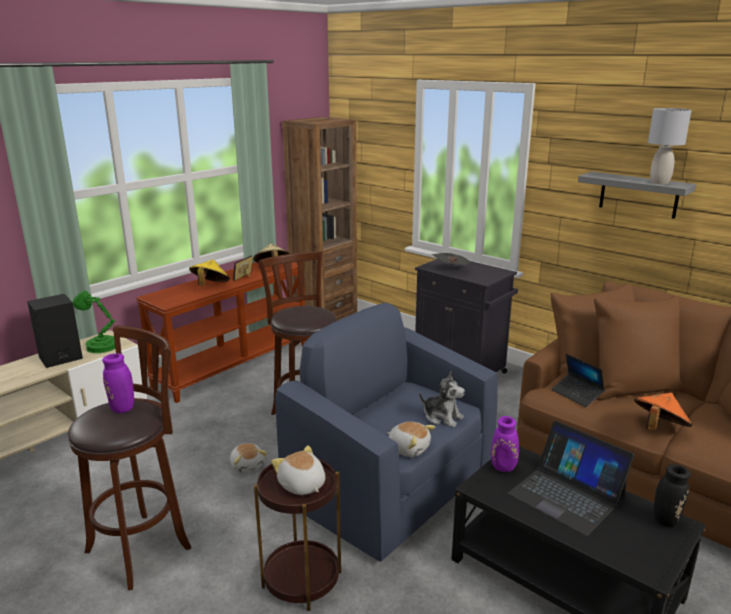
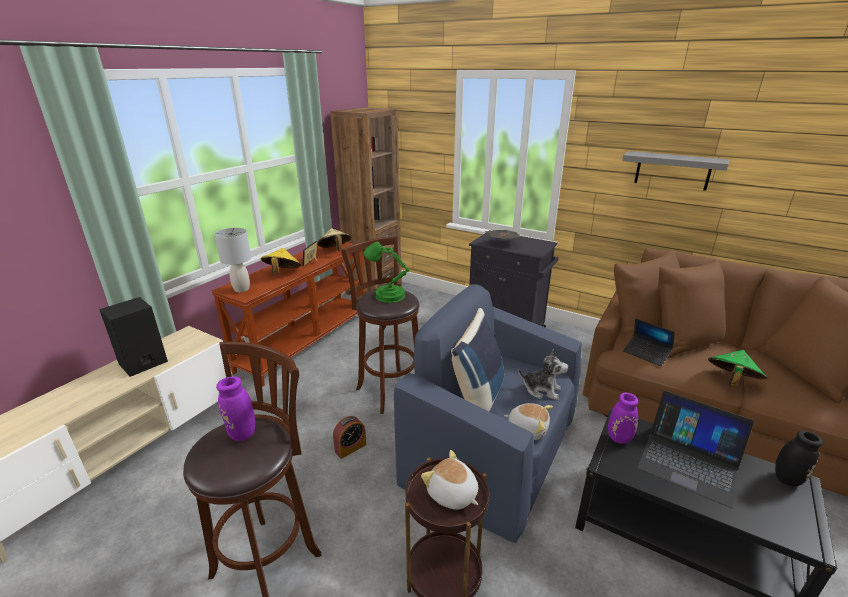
camera: 10 degrees left, 5 degrees up
green table lamp [73,291,115,353] -> green table lamp moved to [364,242,410,303]
plush toy [230,443,267,473] -> alarm clock [333,416,366,459]
orange hat [634,393,692,431] -> green hat [708,350,768,387]
grey table lamp [648,108,692,184] -> grey table lamp moved to [214,228,251,292]
none -> blue pillow [451,308,504,411]

